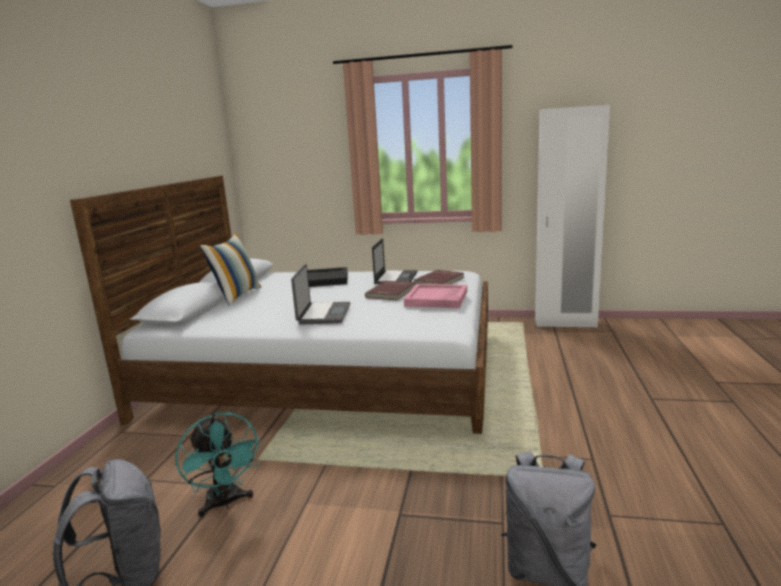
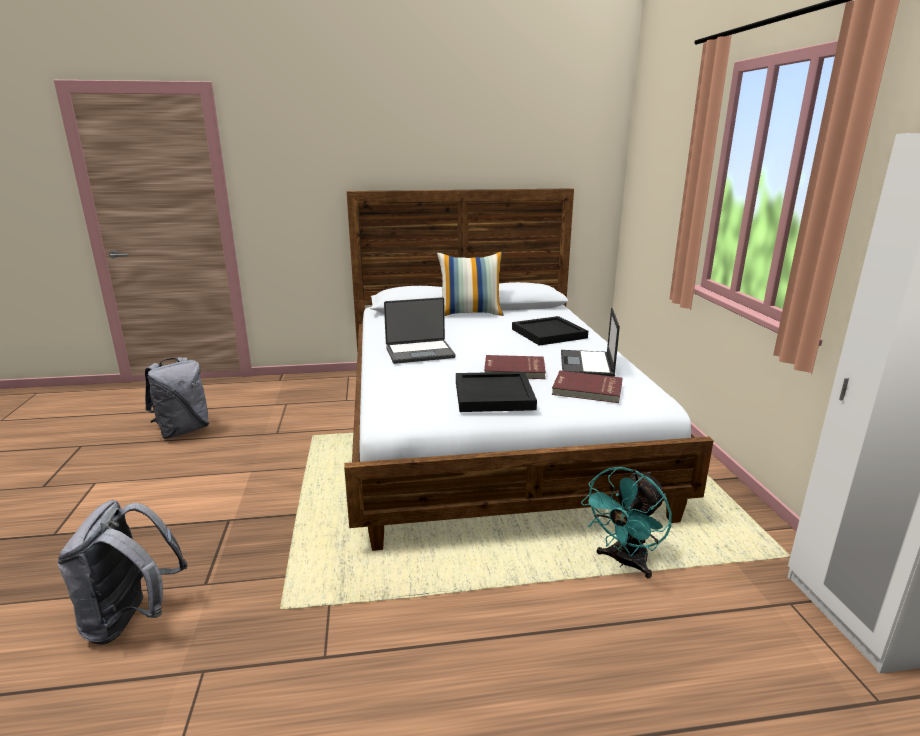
camera: 70 degrees right, 5 degrees up
turquoise fan [175,412,261,517] -> turquoise fan moved to [581,467,672,578]
laptop [372,238,417,284] -> laptop turned 105 degrees clockwise [561,307,620,377]
pink tray [404,284,467,308] -> black tray [456,372,537,412]

